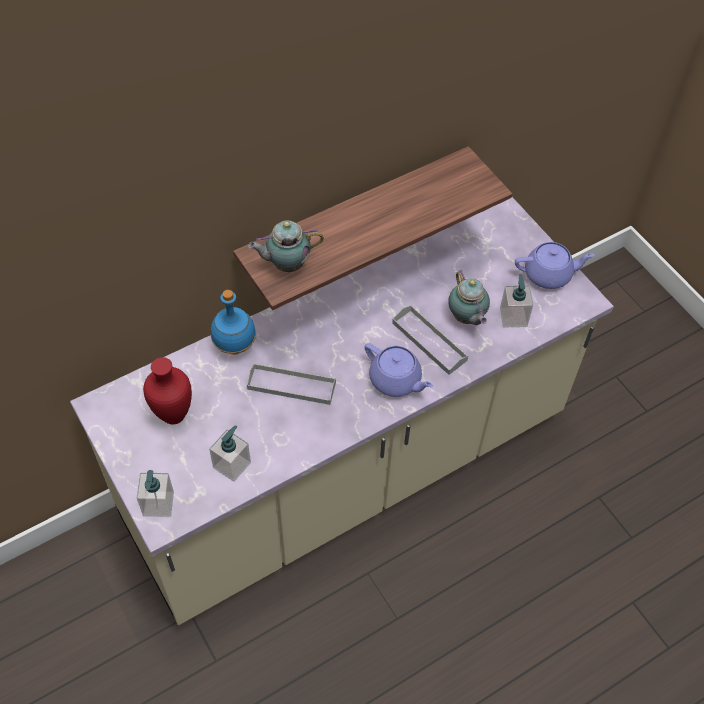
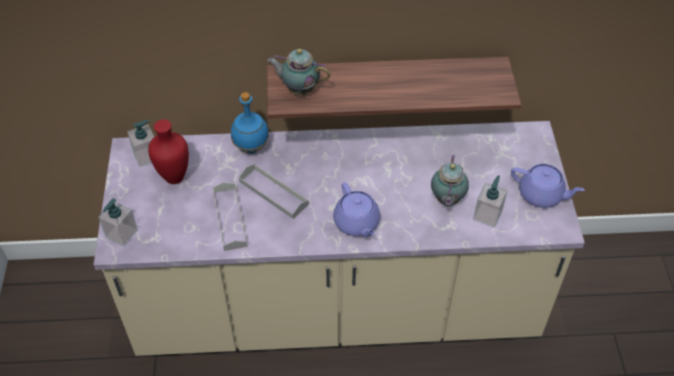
camera: 30 degrees right, 5 degrees down
soap dispenser [209,425,251,482] -> soap dispenser moved to [127,120,154,167]
grey tray [392,305,468,375] -> grey tray moved to [213,182,248,251]

